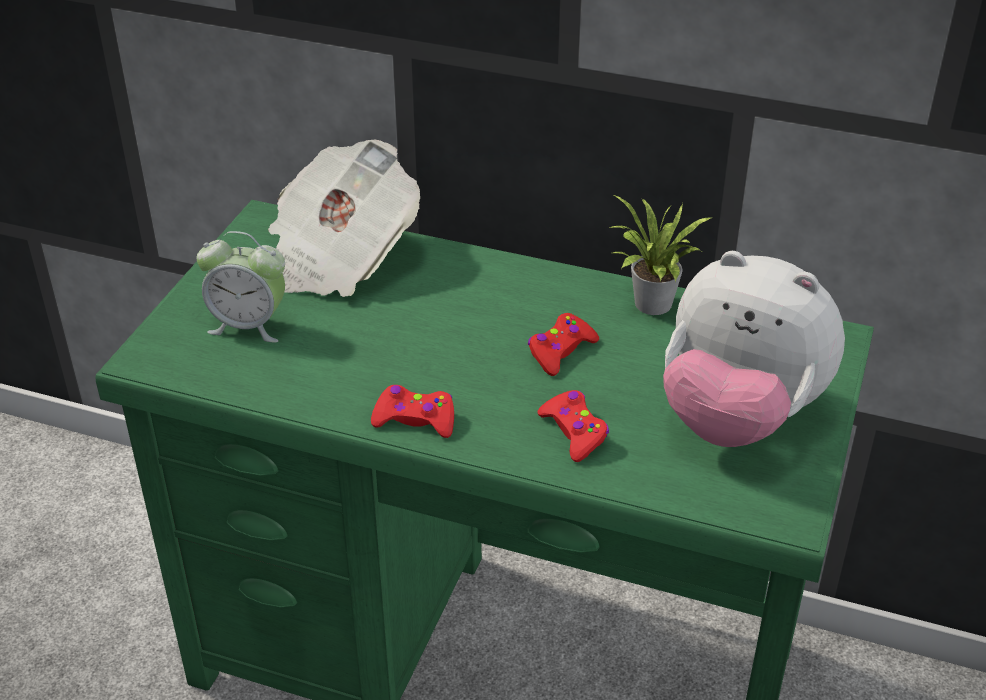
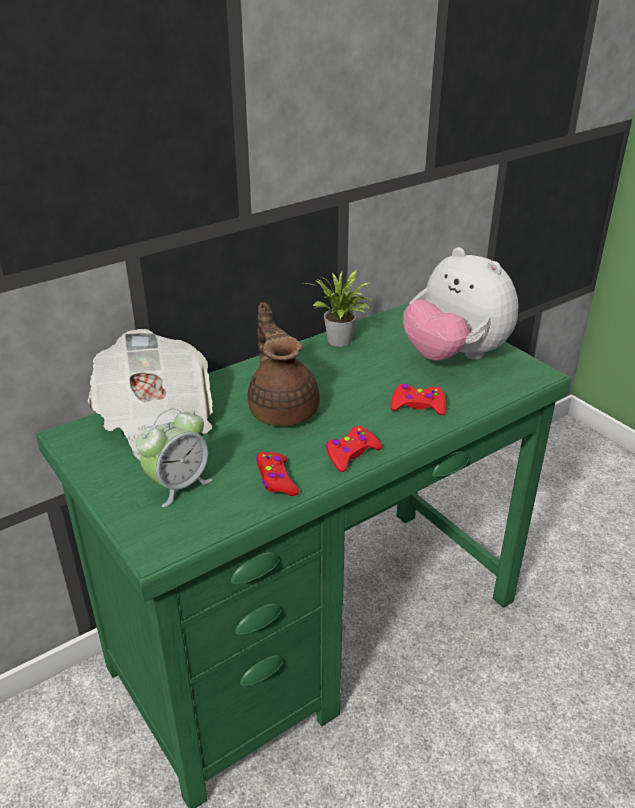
camera: 55 degrees left, 5 degrees down
red game controller [528,313,599,376] -> red game controller moved to [256,452,299,496]
plush toy [663,251,845,447] -> plush toy turned 75 degrees clockwise [403,247,518,361]
none -> brown teapot [248,302,320,426]

